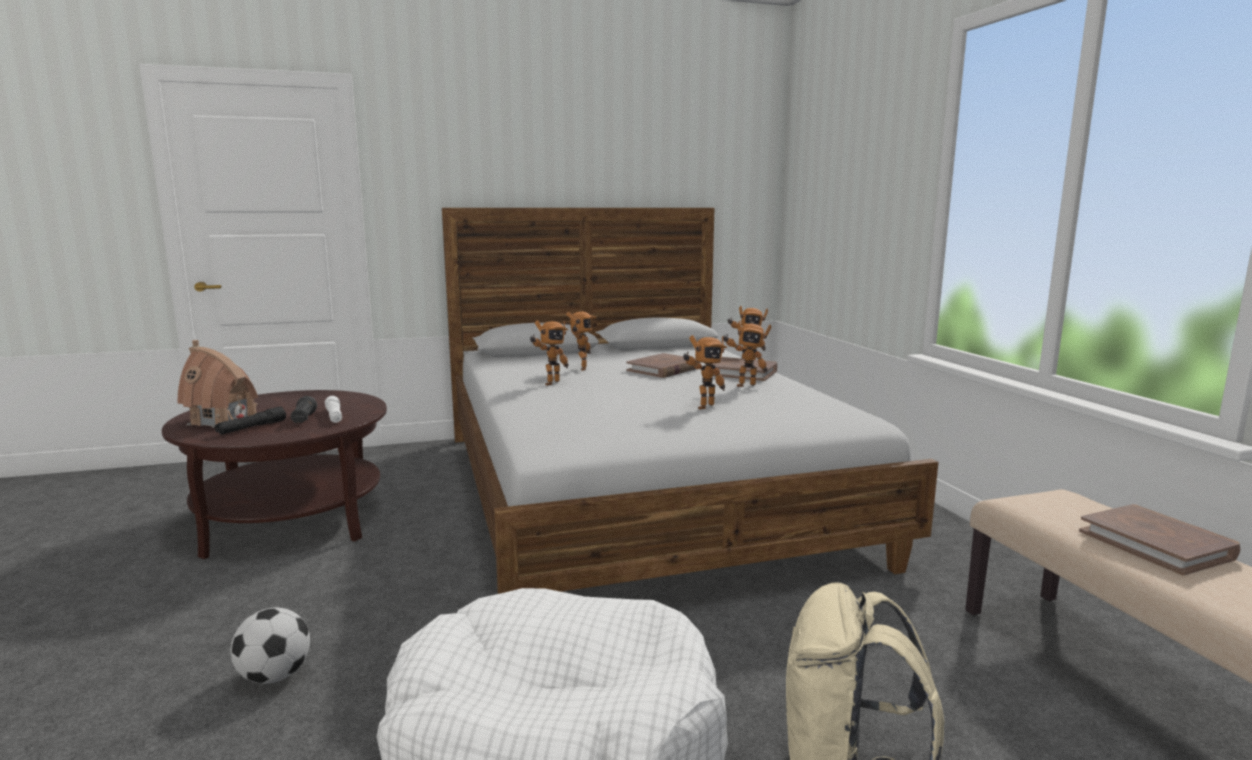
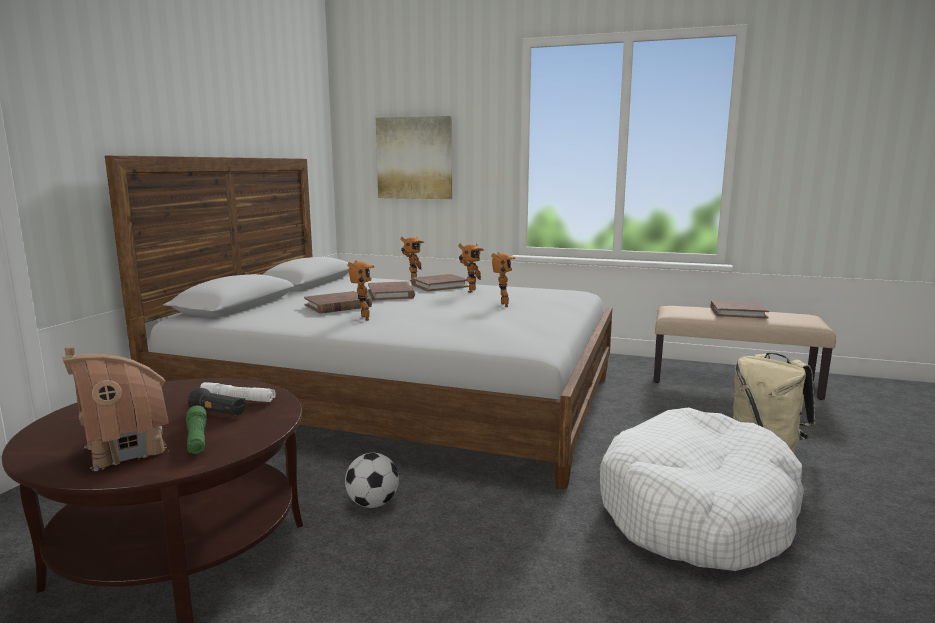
camera: 55 degrees left, 0 degrees up
black flashlight [215,406,286,435] -> green flashlight [186,405,207,454]
football [231,608,310,684] -> football moved to [345,453,399,508]
toy robot [566,311,597,371] -> brown book [304,291,372,314]
none -> picture [376,116,452,199]

